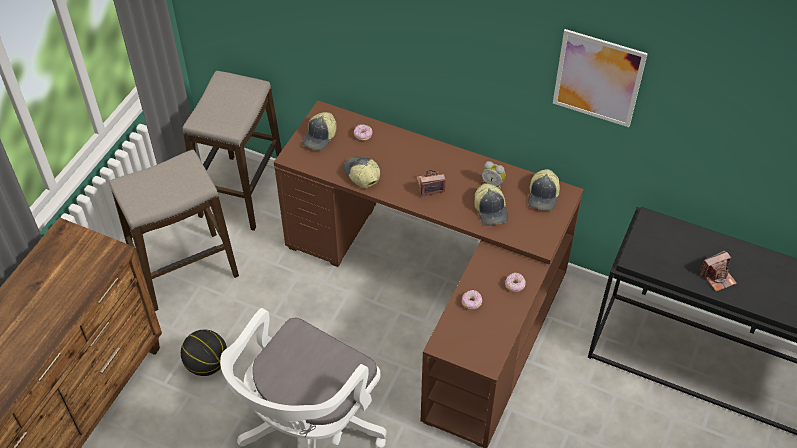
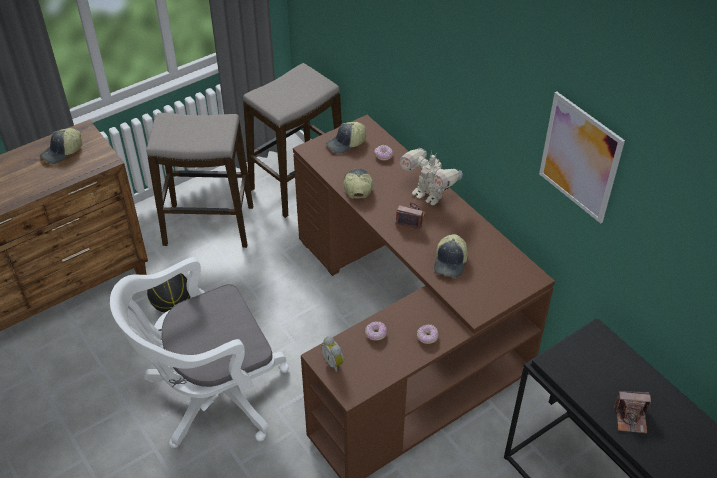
camera: 30 degrees right, 5 degrees down
alarm clock [481,161,506,189] -> alarm clock moved to [321,336,344,372]
cap [528,169,560,211] -> cap moved to [40,128,82,164]
none -> toy robot [400,148,463,205]

